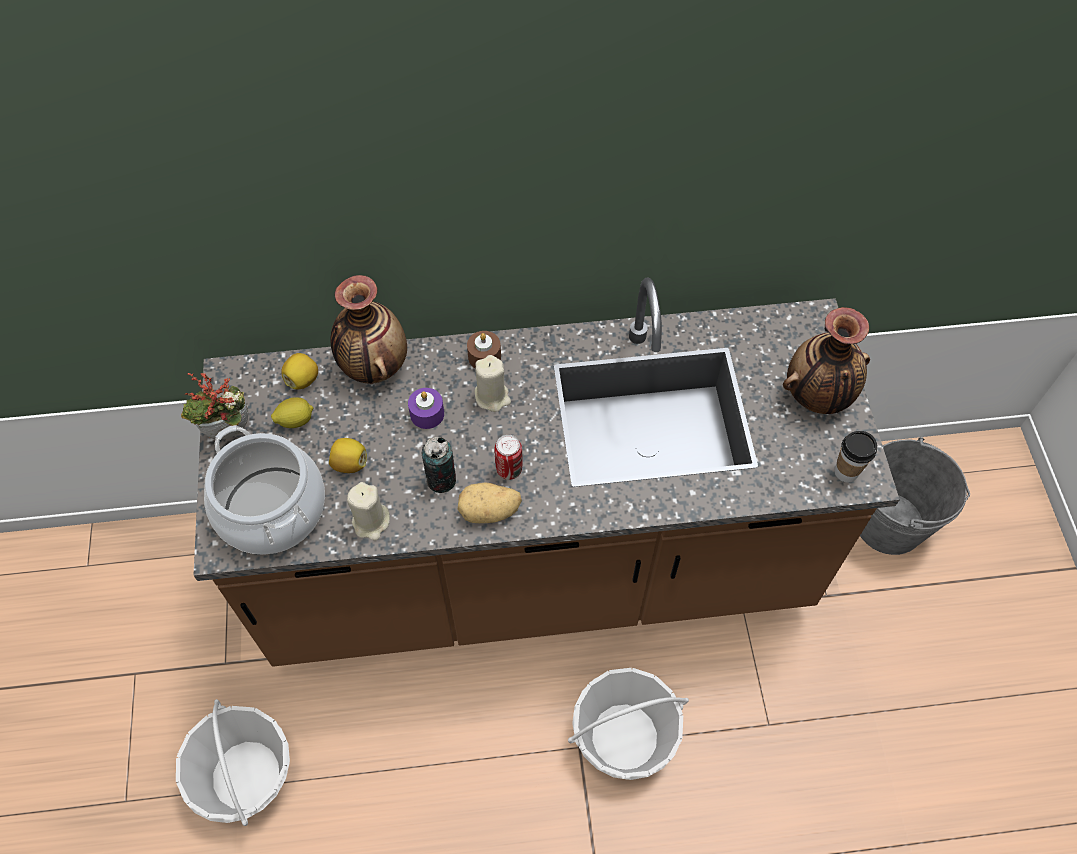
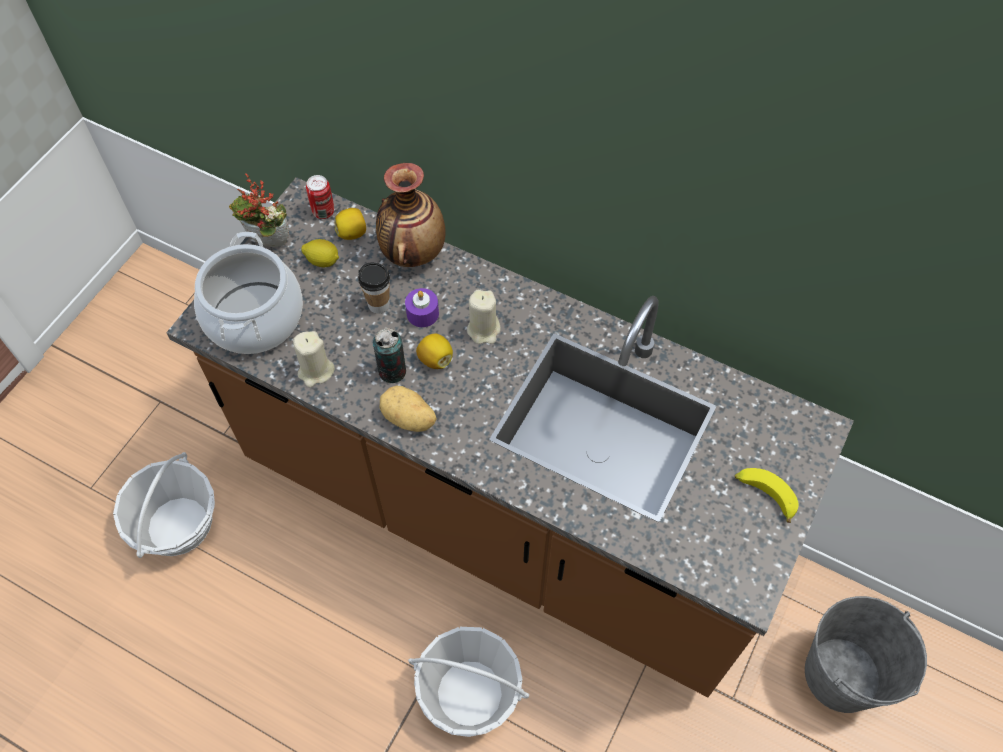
camera: 35 degrees right, 0 degrees up
lemon [329,438,367,473] -> lemon moved to [416,333,453,369]
brown candle [467,331,501,369] -> none
can [494,435,522,480] -> can moved to [306,175,334,219]
vase [783,307,870,414] -> banana [735,468,799,523]
cup [835,431,877,482] -> cup moved to [358,262,390,314]

